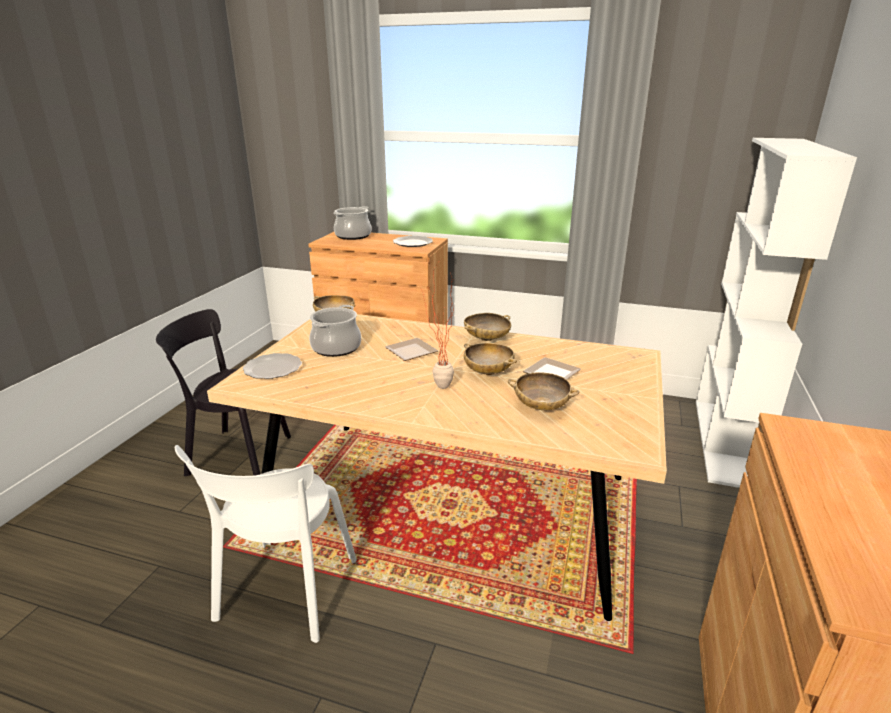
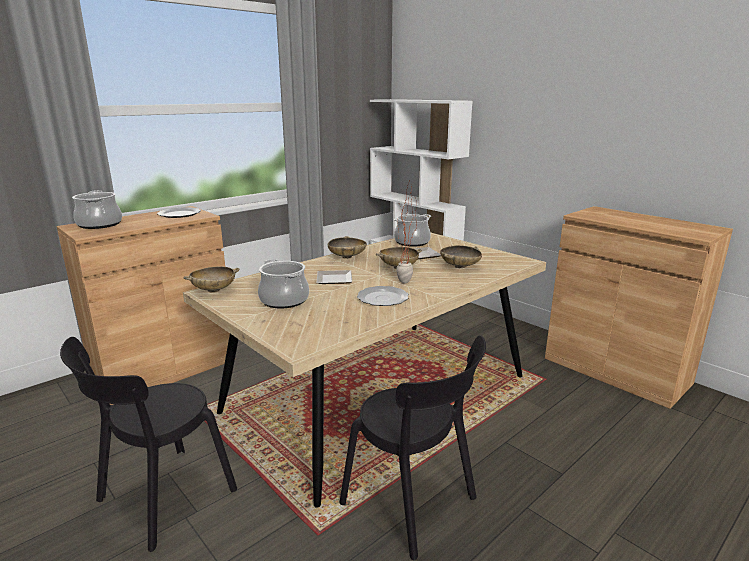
camera: 60 degrees left, 5 degrees down
white chair [175,445,357,643] -> black chair [339,335,486,560]
plate [243,353,302,379] -> plate moved to [357,286,409,306]
none -> cooking pot [394,214,431,247]

